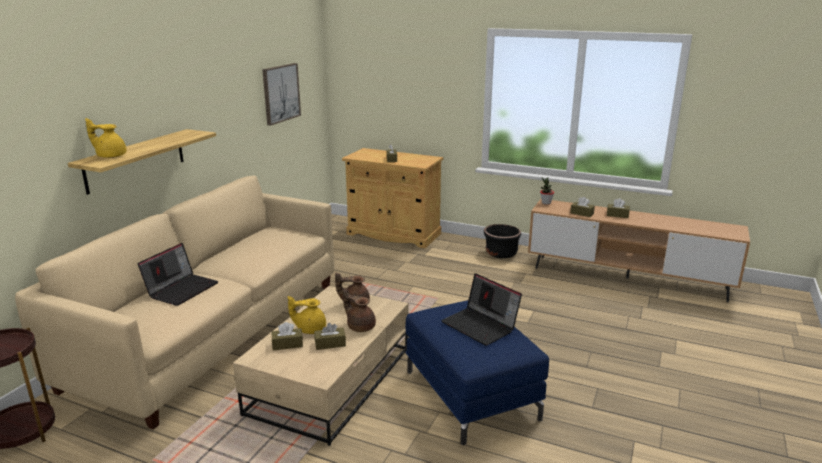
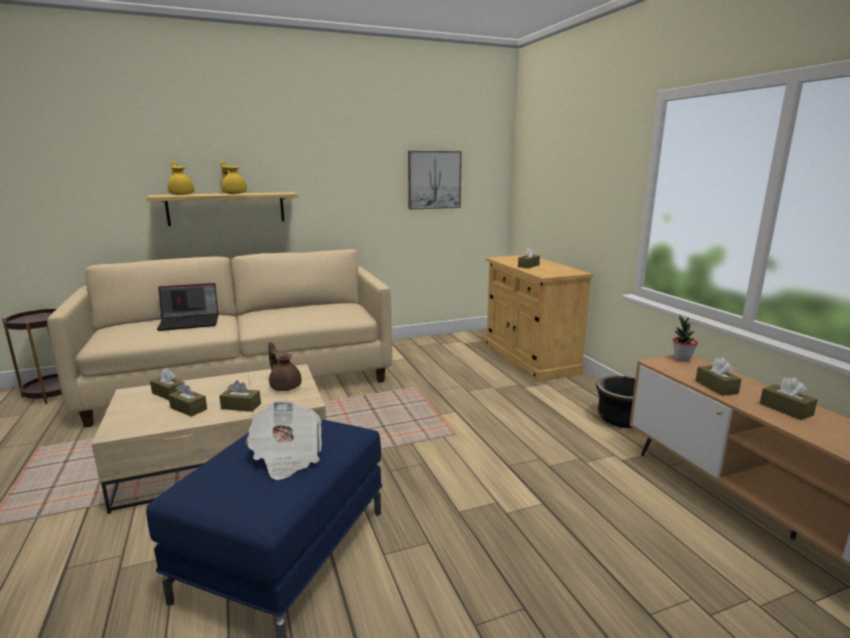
camera: 45 degrees right, 5 degrees down
yellow teapot [288,296,326,334] -> yellow teapot moved to [221,161,247,194]
brown teapot [343,288,376,332] -> brown tissue box [219,380,261,412]
laptop [441,273,522,346] -> newspaper [246,400,322,480]

